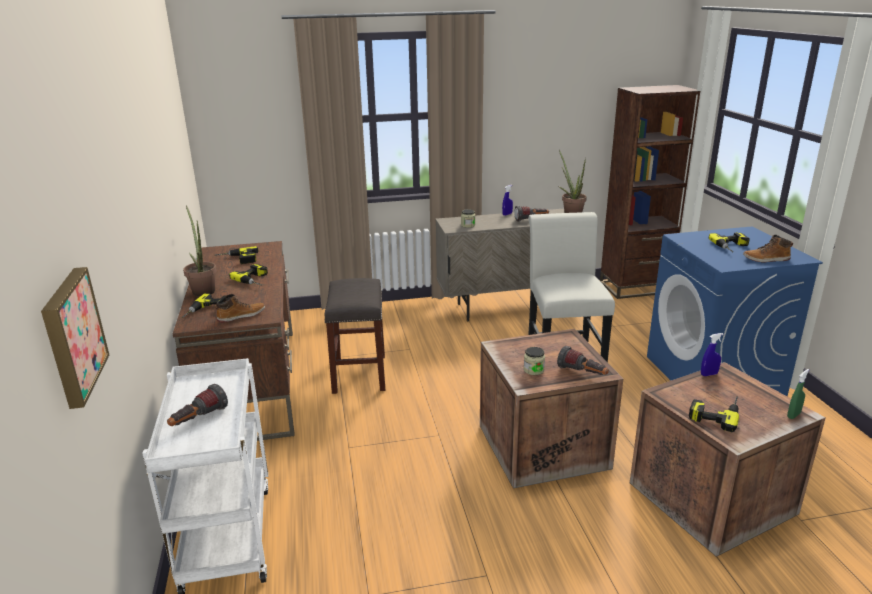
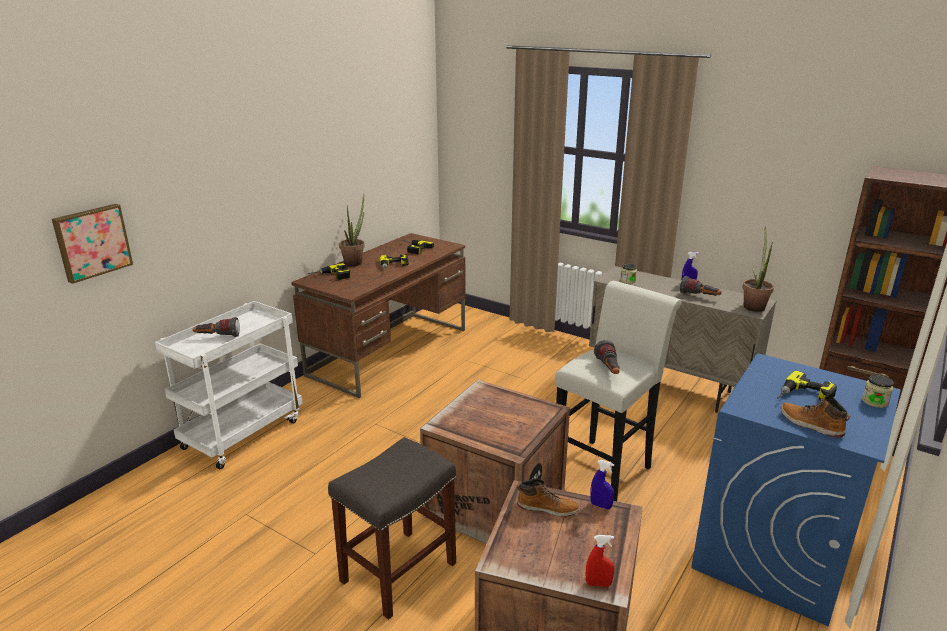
camera: 45 degrees right, 0 degrees up
boot [214,294,265,323] -> boot moved to [517,478,580,517]
grey stool [324,278,385,394] -> grey stool moved to [328,437,456,620]
jar [524,347,545,375] -> jar moved to [862,375,894,408]
flashlight [557,346,609,375] -> flashlight moved to [594,340,619,374]
power drill [689,397,739,432] -> none
green spray bottle [787,369,809,419] -> red spray bottle [586,535,615,587]

